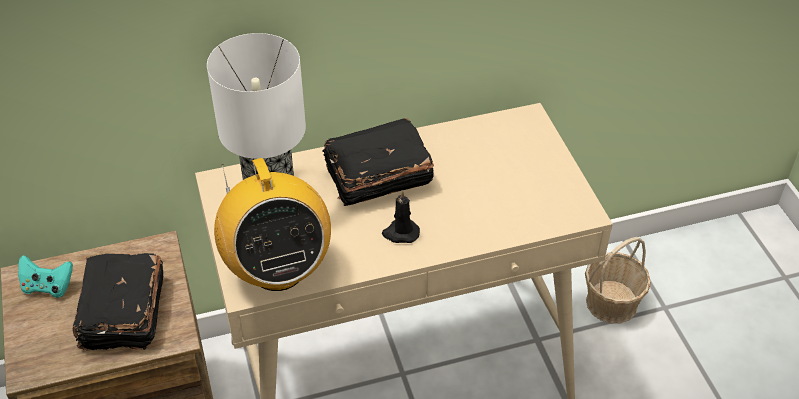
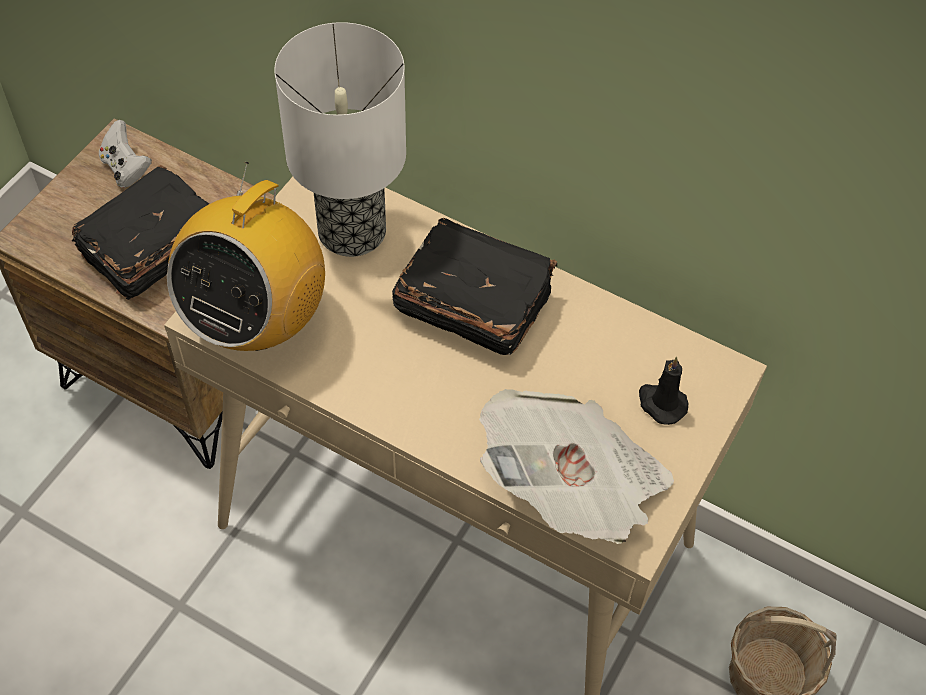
camera: 45 degrees right, 10 degrees up
turquoise game controller [18,255,73,298] -> white game controller [99,120,152,188]
black candle [382,190,420,243] -> black candle moved to [639,357,688,425]
none -> newspaper [479,389,674,544]

